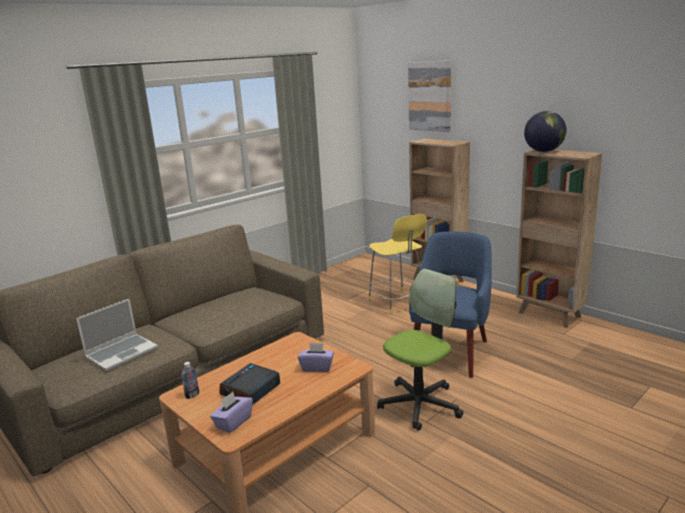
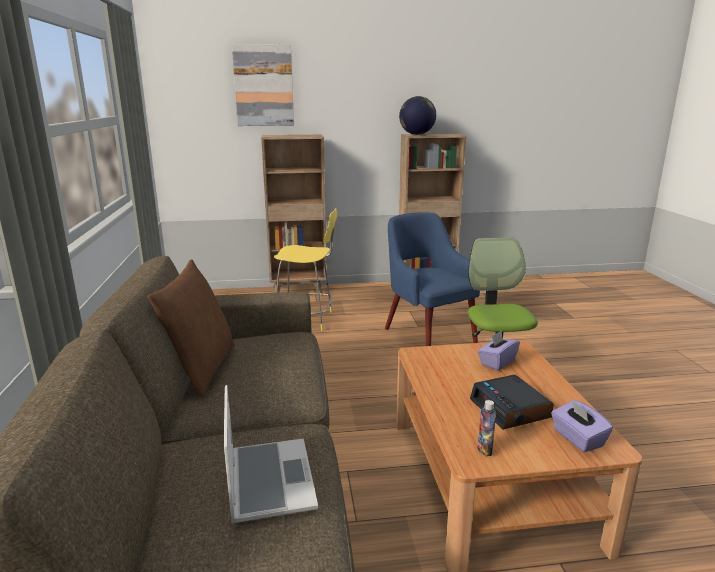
camera: 55 degrees left, 0 degrees up
none -> brown pillow [148,259,235,397]

